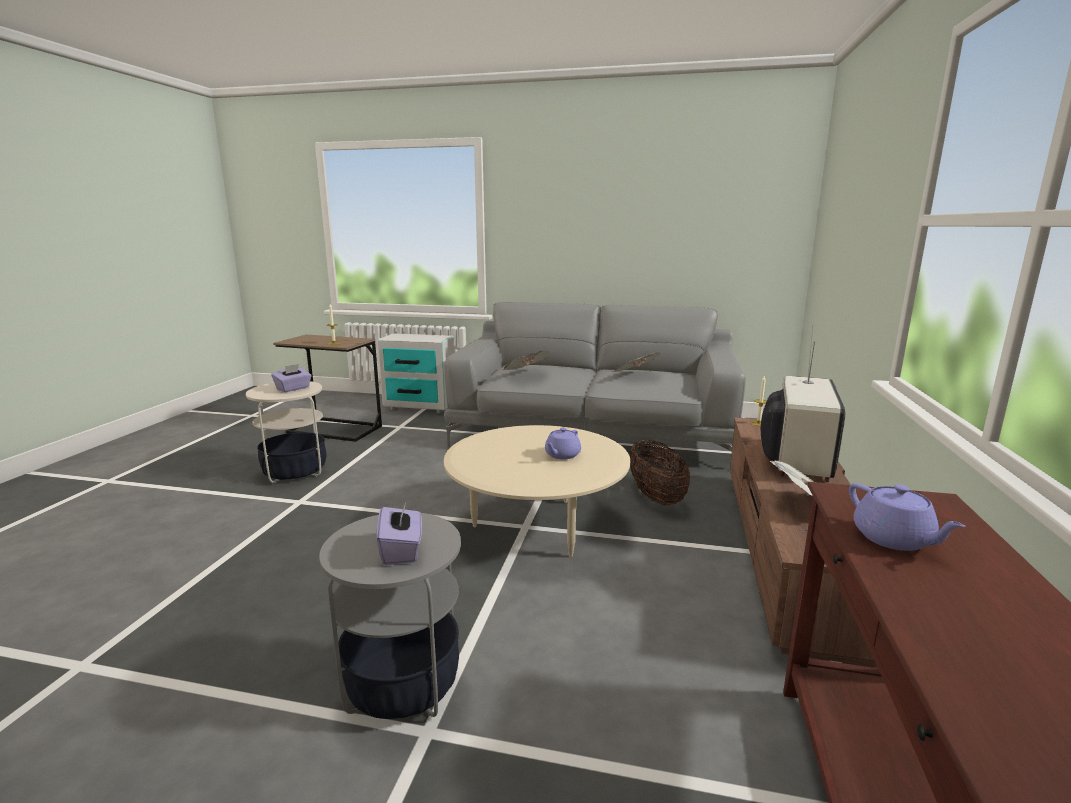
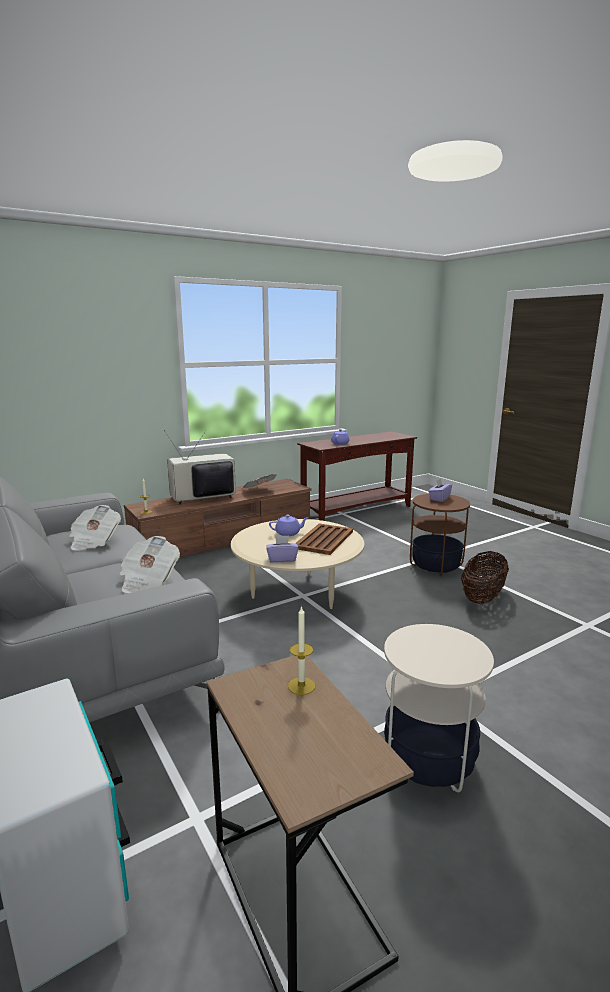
camera: 135 degrees left, 0 degrees up
purple tissue box [272,364,312,392] -> purple tissue box moved to [266,535,299,563]
grey side table [319,513,461,719] -> brown side table [410,494,470,576]
basket [630,440,690,506] -> basket moved to [461,551,509,604]
none -> brown tray [295,524,353,555]

